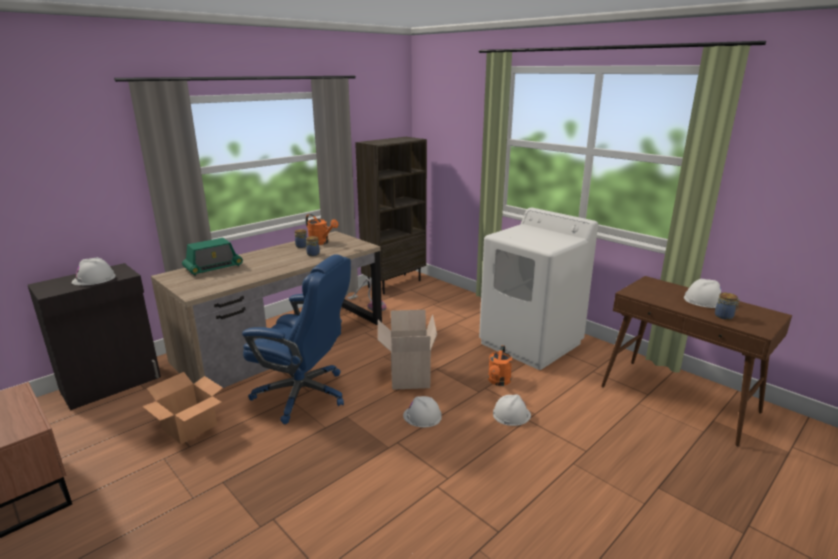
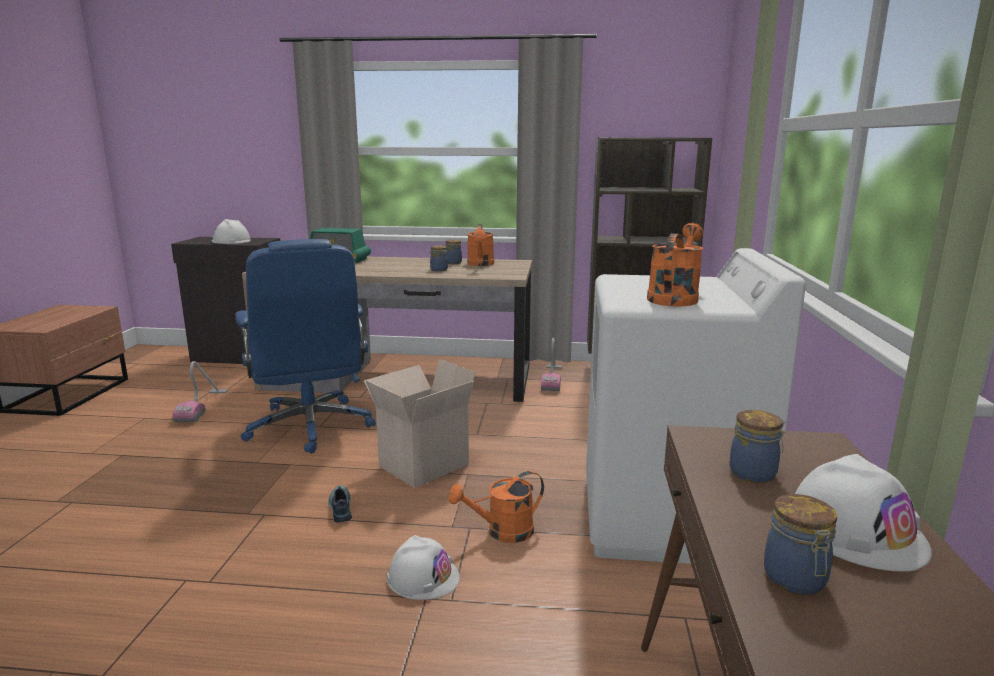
camera: 50 degrees right, 5 degrees down
cardboard box [142,372,223,444] -> vacuum cleaner [172,361,228,422]
white hard hat [403,396,442,427] -> shoe [328,485,352,523]
none -> orange watering can [647,223,704,307]
none -> jar [730,410,786,483]

